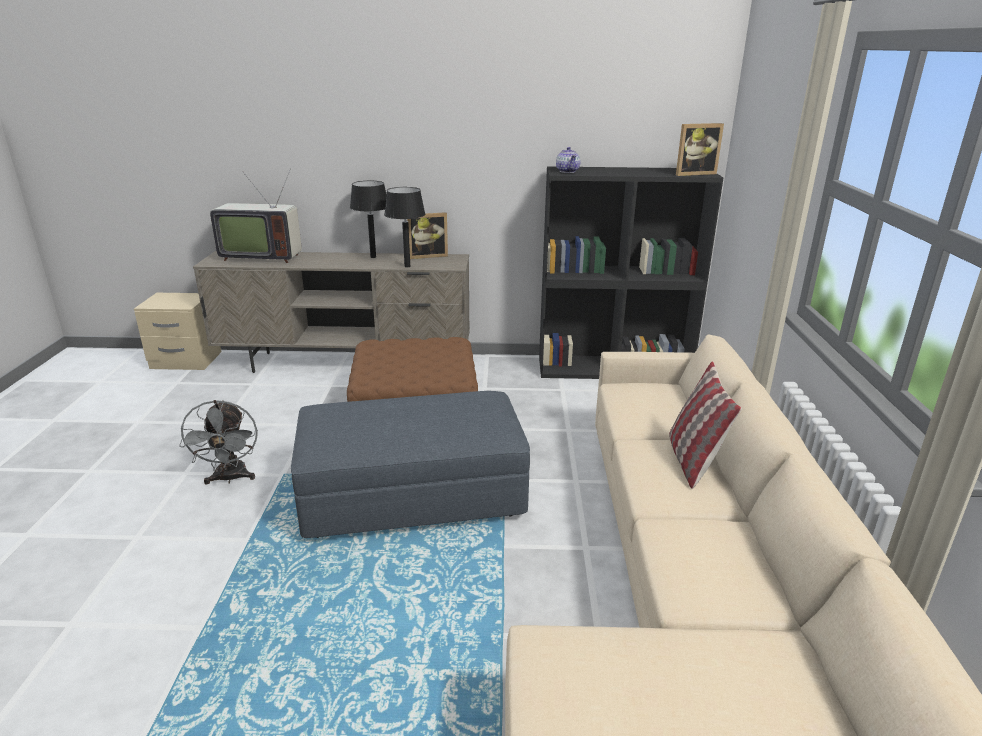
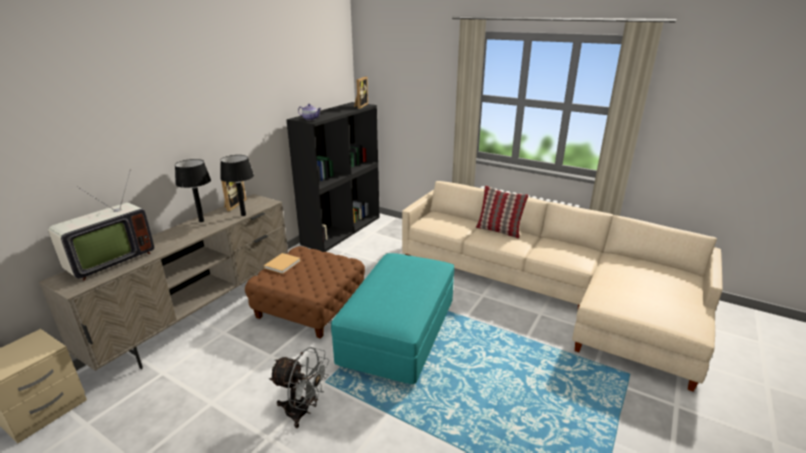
camera: 60 degrees left, 0 degrees up
grey ottoman [291,391,530,538] -> turquoise ottoman [331,253,454,384]
none -> beige book [264,253,300,274]

